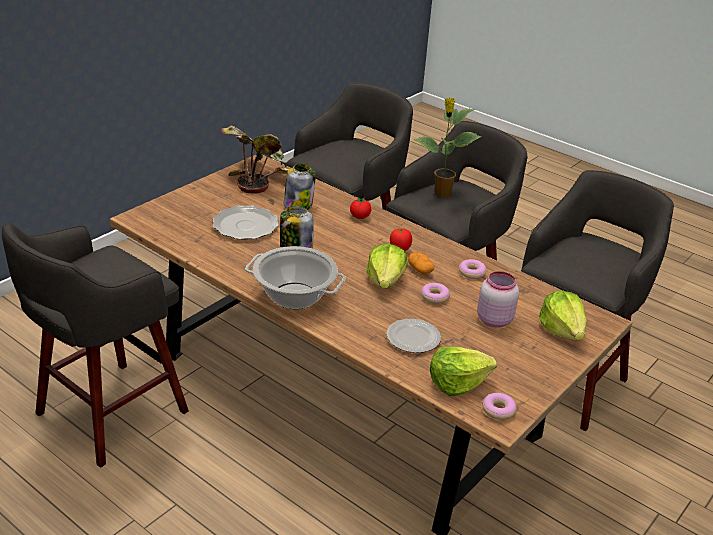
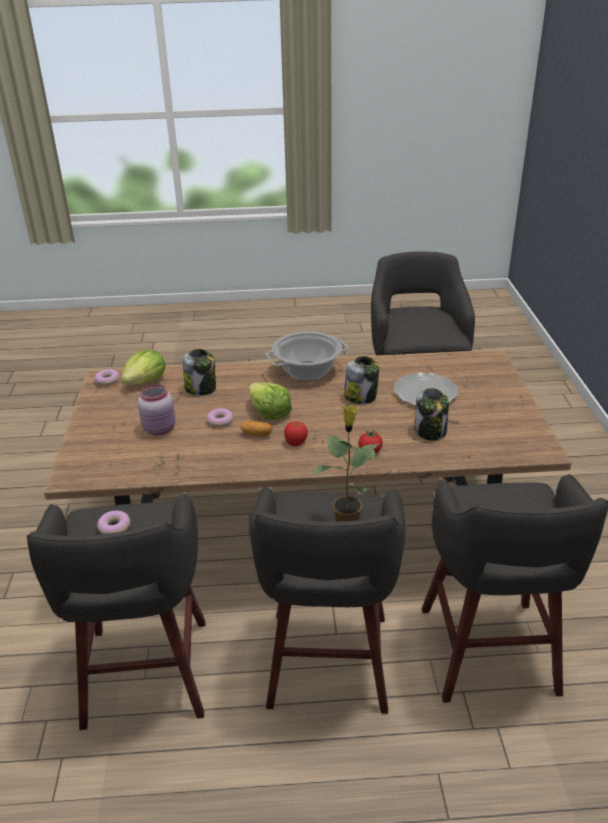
camera: 140 degrees right, 0 degrees up
potted plant [221,125,289,194] -> none
plate [386,319,441,353] -> jar [183,349,216,396]
donut [459,259,486,279] -> donut moved to [97,511,130,534]
lettuce [539,291,587,340] -> none

